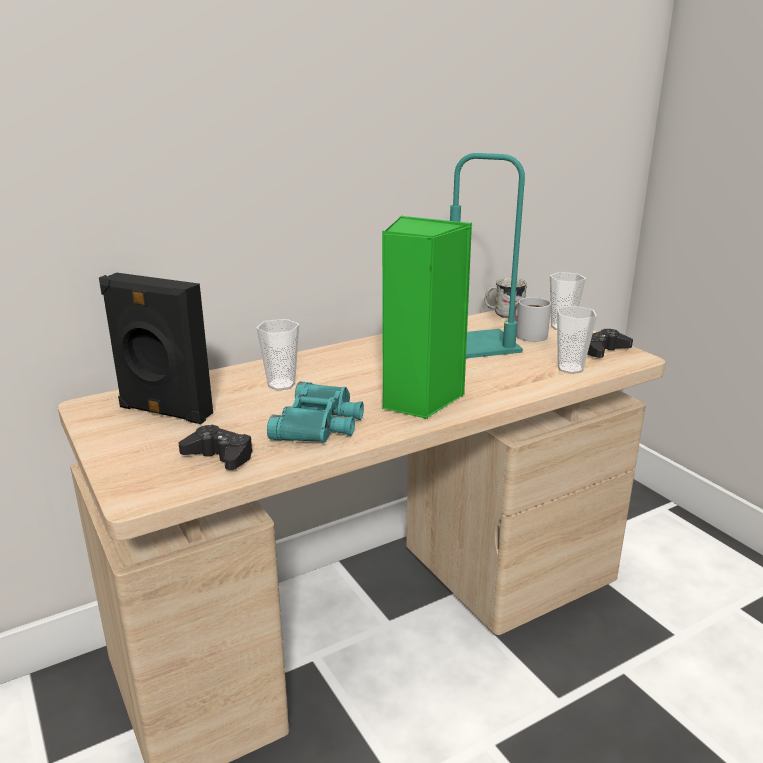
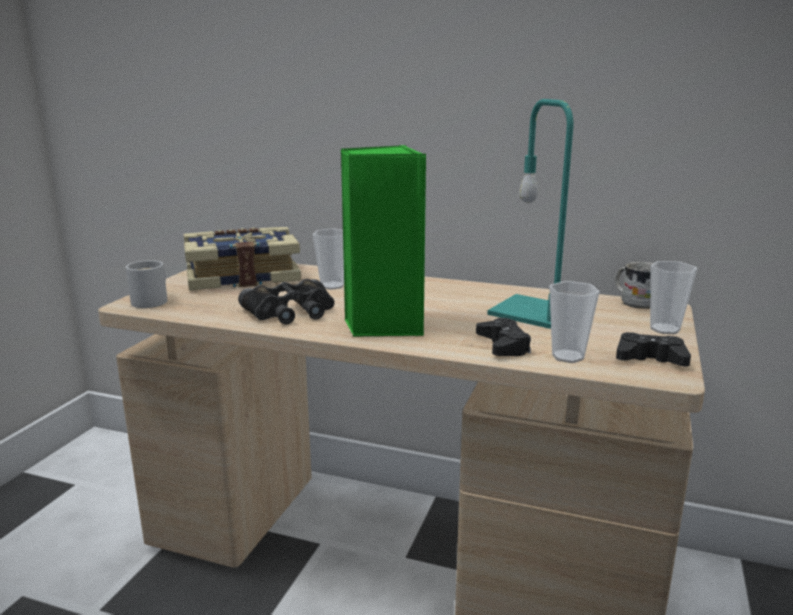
camera: 50 degrees right, 5 degrees down
black speaker [99,273,213,424] -> book [184,227,301,290]
black game controller [178,425,253,470] -> black game controller moved to [476,318,531,356]
turquoise binoculars [267,381,364,443] -> black binoculars [238,279,335,324]
white mug [514,297,551,342] -> white mug moved to [126,260,168,308]

